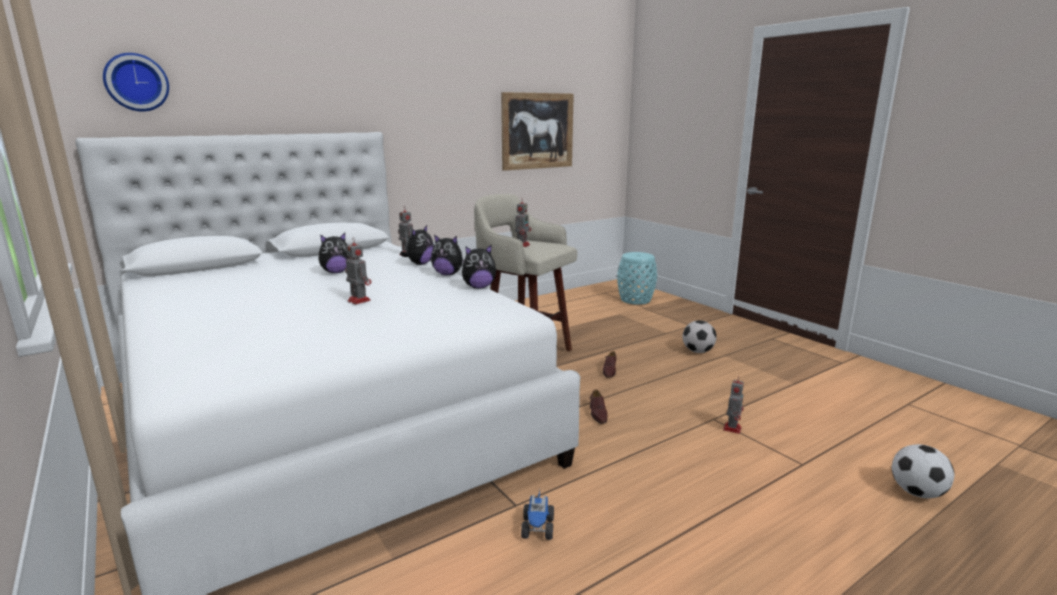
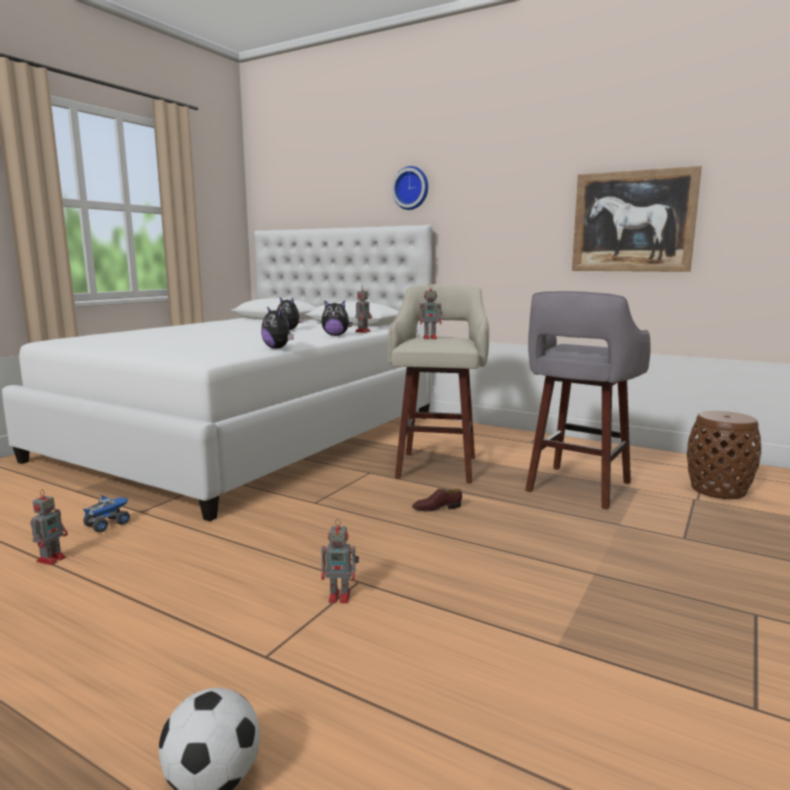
camera: 65 degrees right, 5 degrees down
wall clock [103,53,169,111] -> wall clock moved to [392,166,428,210]
toy robot [345,237,371,304] -> toy robot moved to [30,490,68,565]
plush toy [431,235,464,275] -> none
toy truck [521,490,554,540] -> toy truck turned 150 degrees clockwise [83,495,130,532]
brown shoe [590,390,607,424] -> none
turquoise stool [617,252,657,305] -> brown stool [687,411,761,499]
football [683,320,717,353] -> none
none -> grey stool [525,291,650,510]

